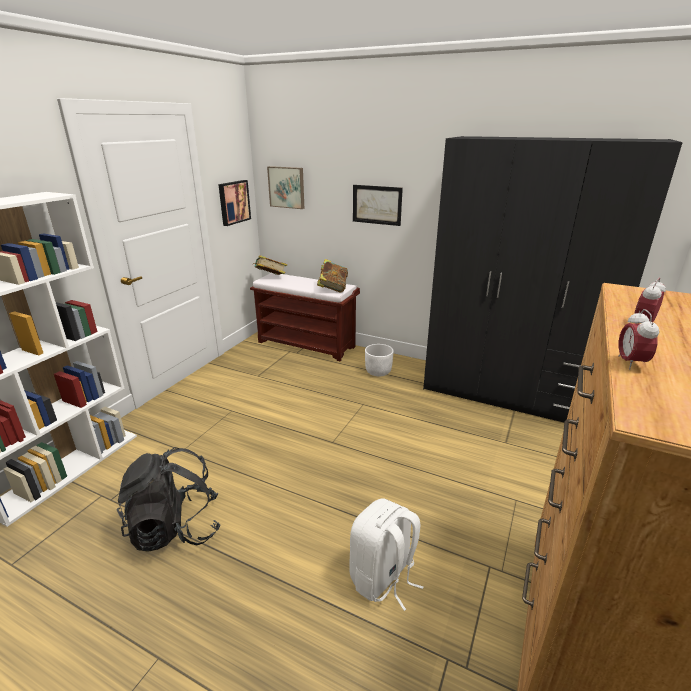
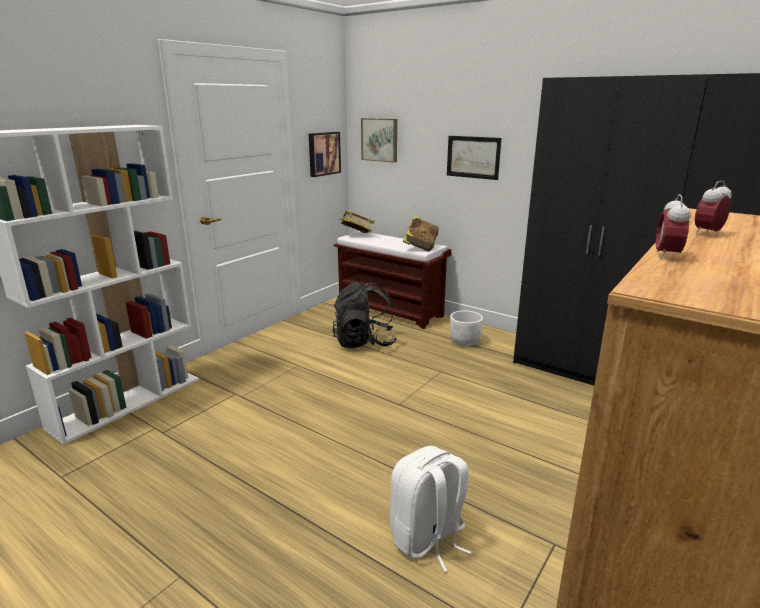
camera: 10 degrees right, 5 degrees down
black backpack [116,447,221,552] -> black backpack moved to [332,281,397,348]

